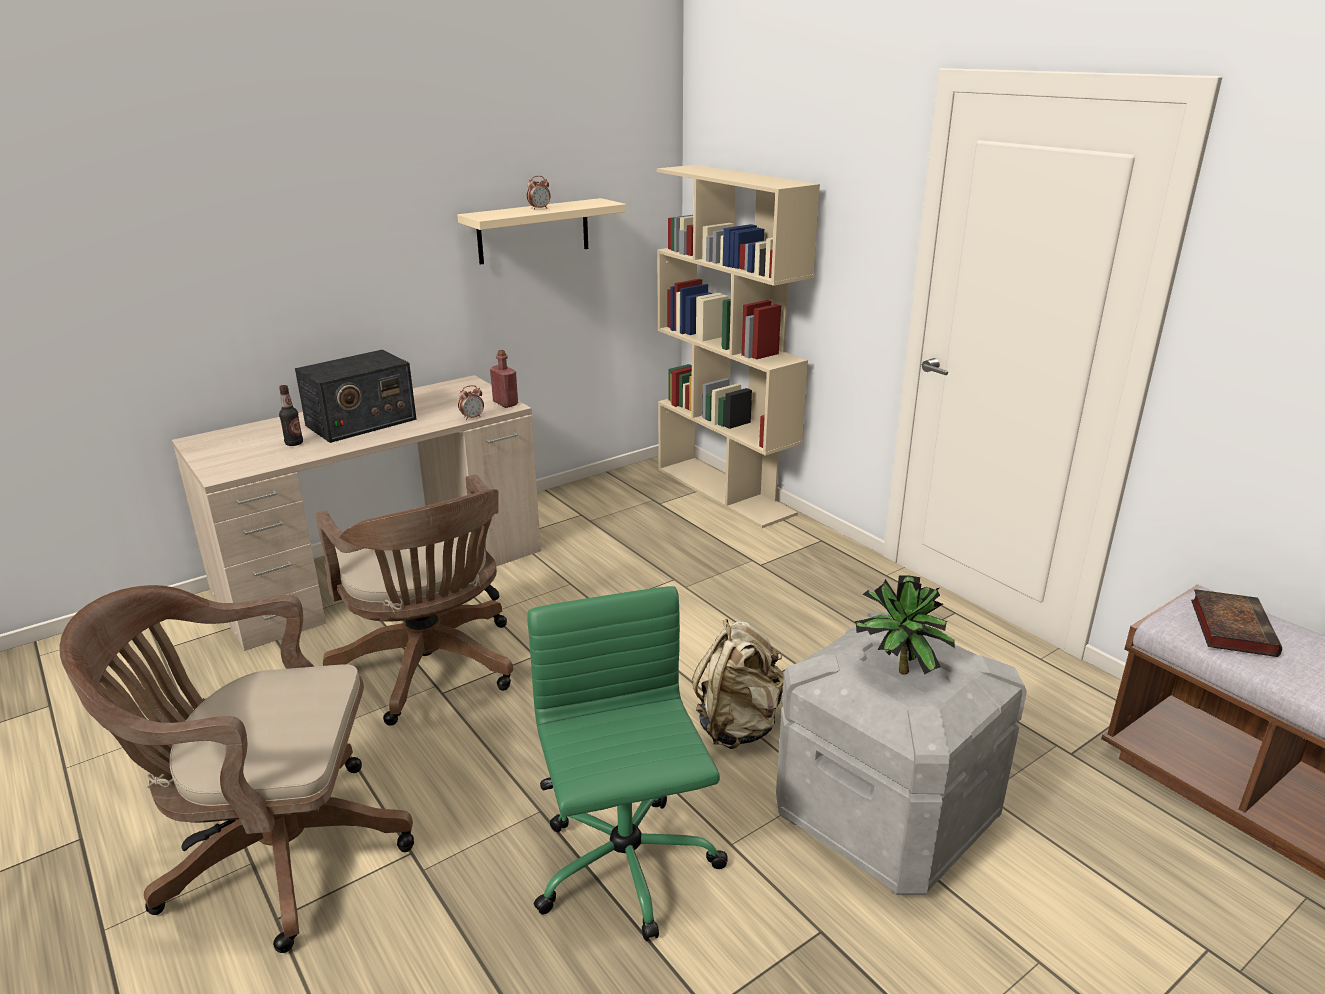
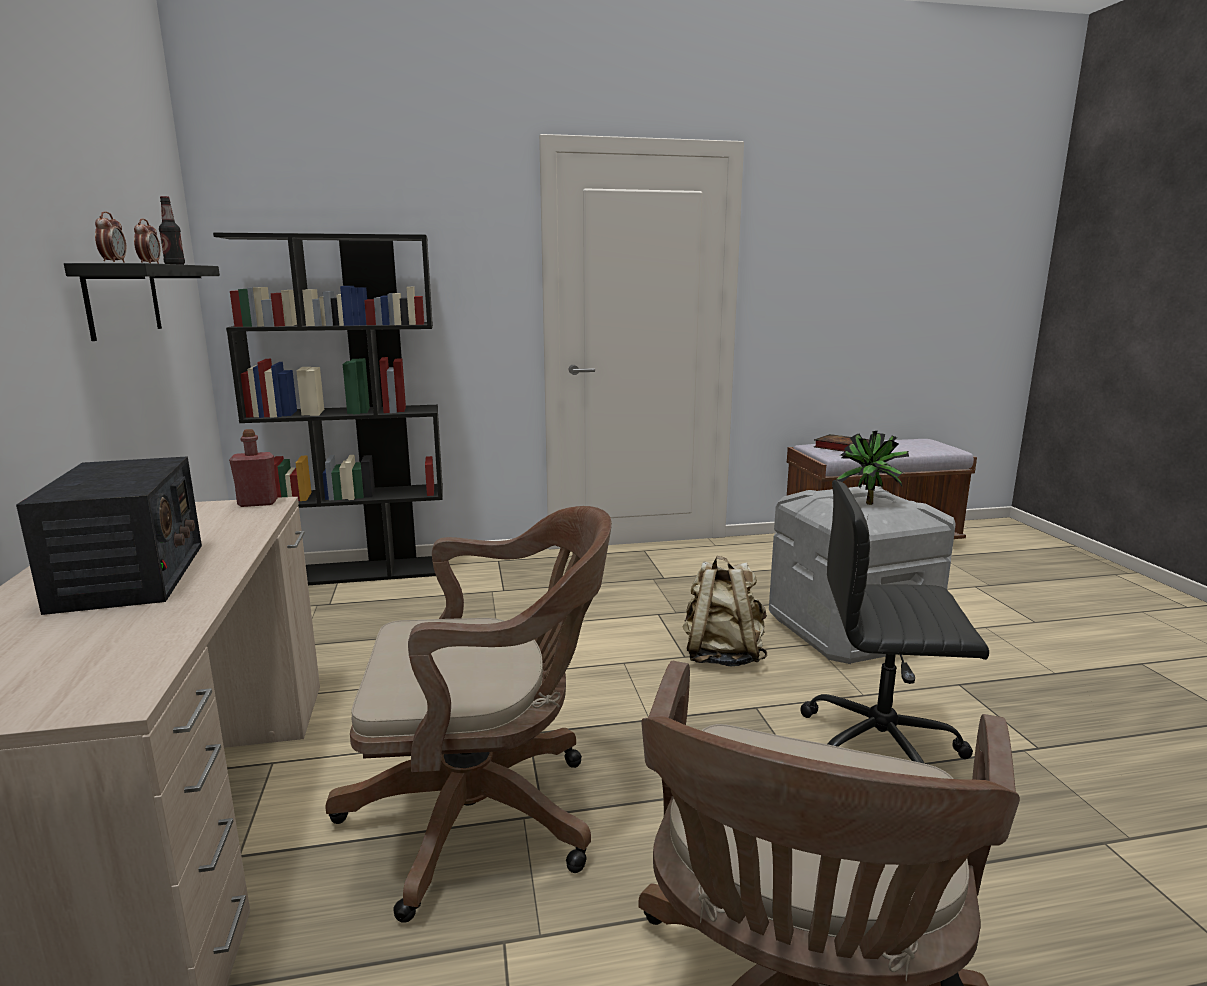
camera: 65 degrees left, 10 degrees down
bottle [279,385,303,446] -> bottle moved to [159,196,185,265]
beige shelf [457,198,626,265] -> black shelf [64,263,220,341]
alarm clock [458,385,484,420] -> alarm clock moved to [95,211,127,263]
green office chair [527,586,728,941] -> black office chair [800,480,989,764]
beige bookcase [657,165,820,528] -> black bookcase [213,233,443,585]

